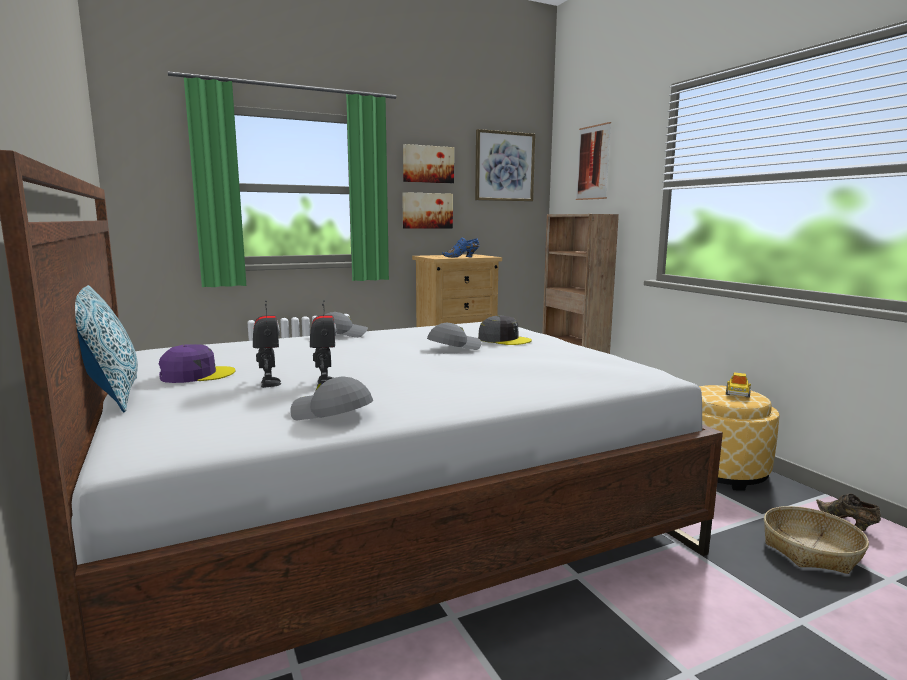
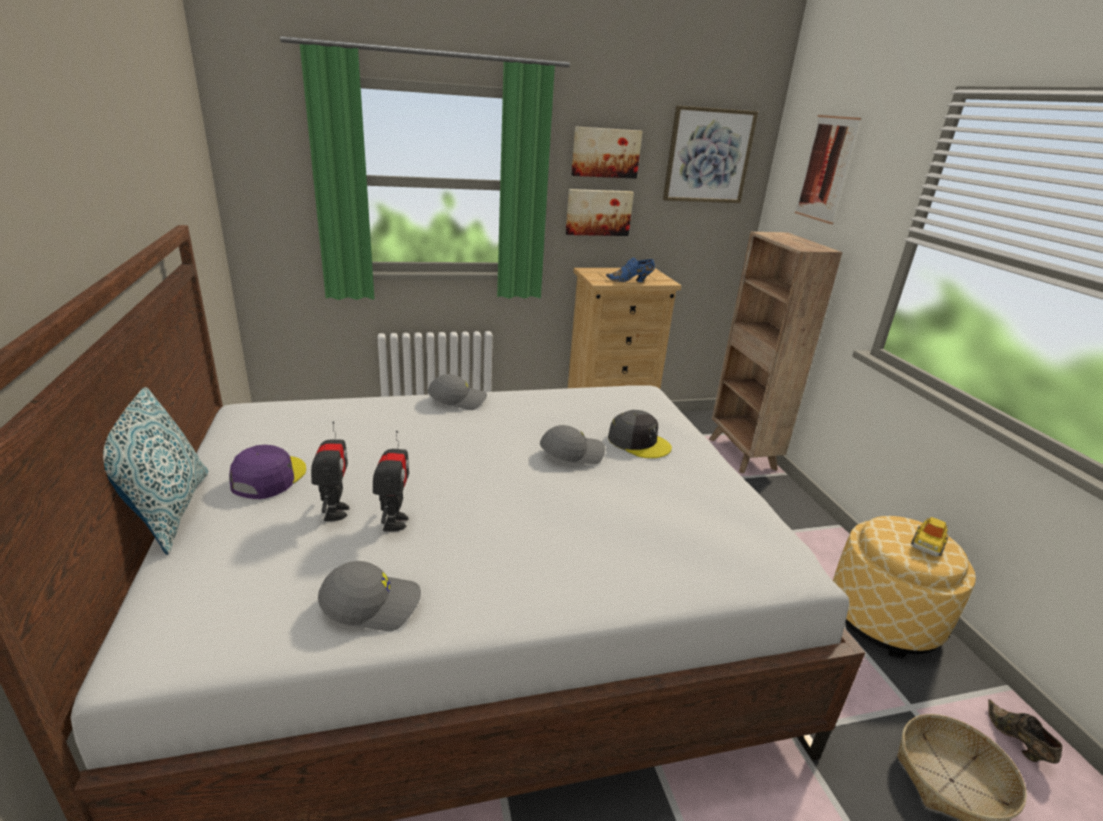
camera: 10 degrees right, 15 degrees up
purple cap [159,344,236,383] -> purple cap turned 60 degrees counterclockwise [229,445,306,499]
grey cap [290,376,373,420] -> grey cap turned 135 degrees clockwise [318,561,421,631]

